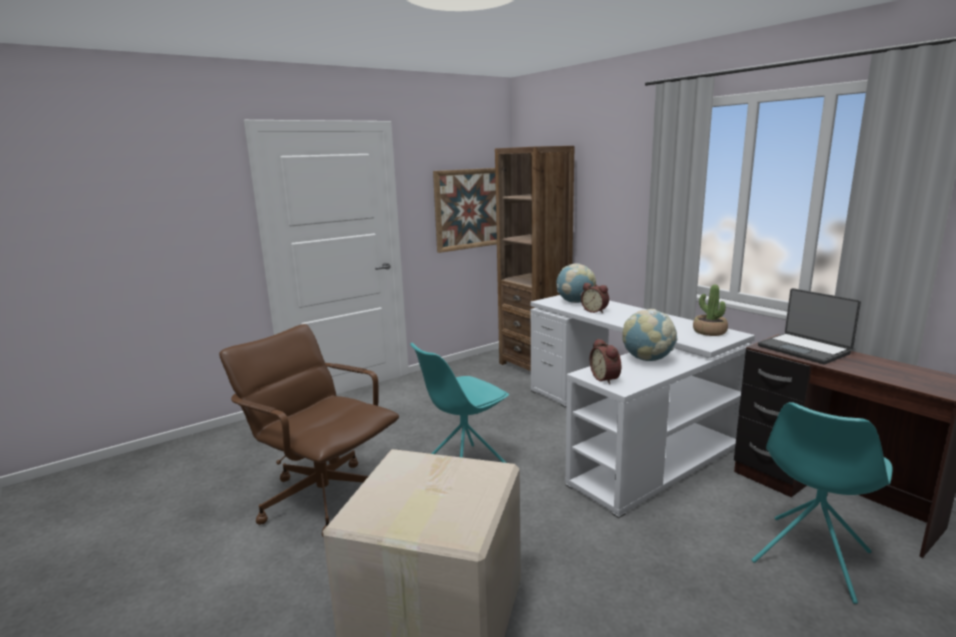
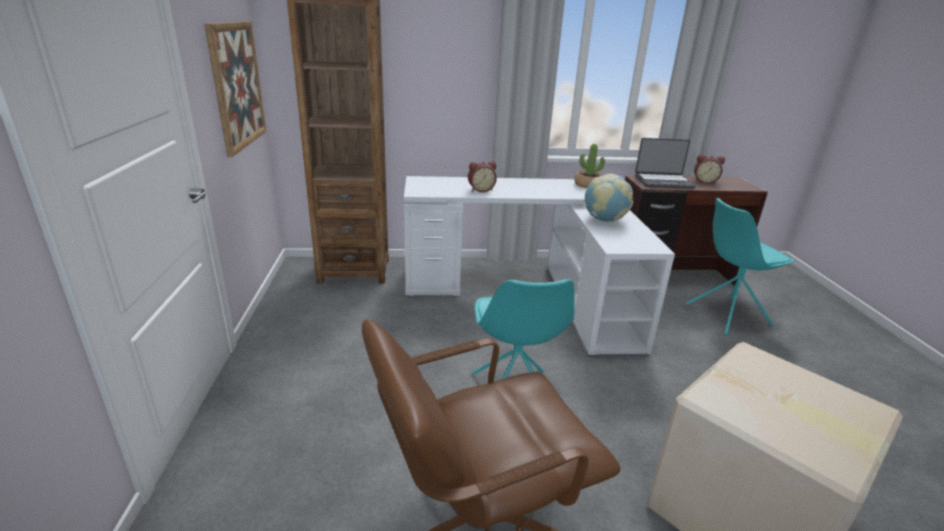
camera: 60 degrees left, 10 degrees up
globe [556,263,596,303] -> none
alarm clock [590,339,621,384] -> alarm clock moved to [694,155,725,184]
turquoise chair [752,402,893,604] -> turquoise chair turned 90 degrees clockwise [685,198,795,335]

